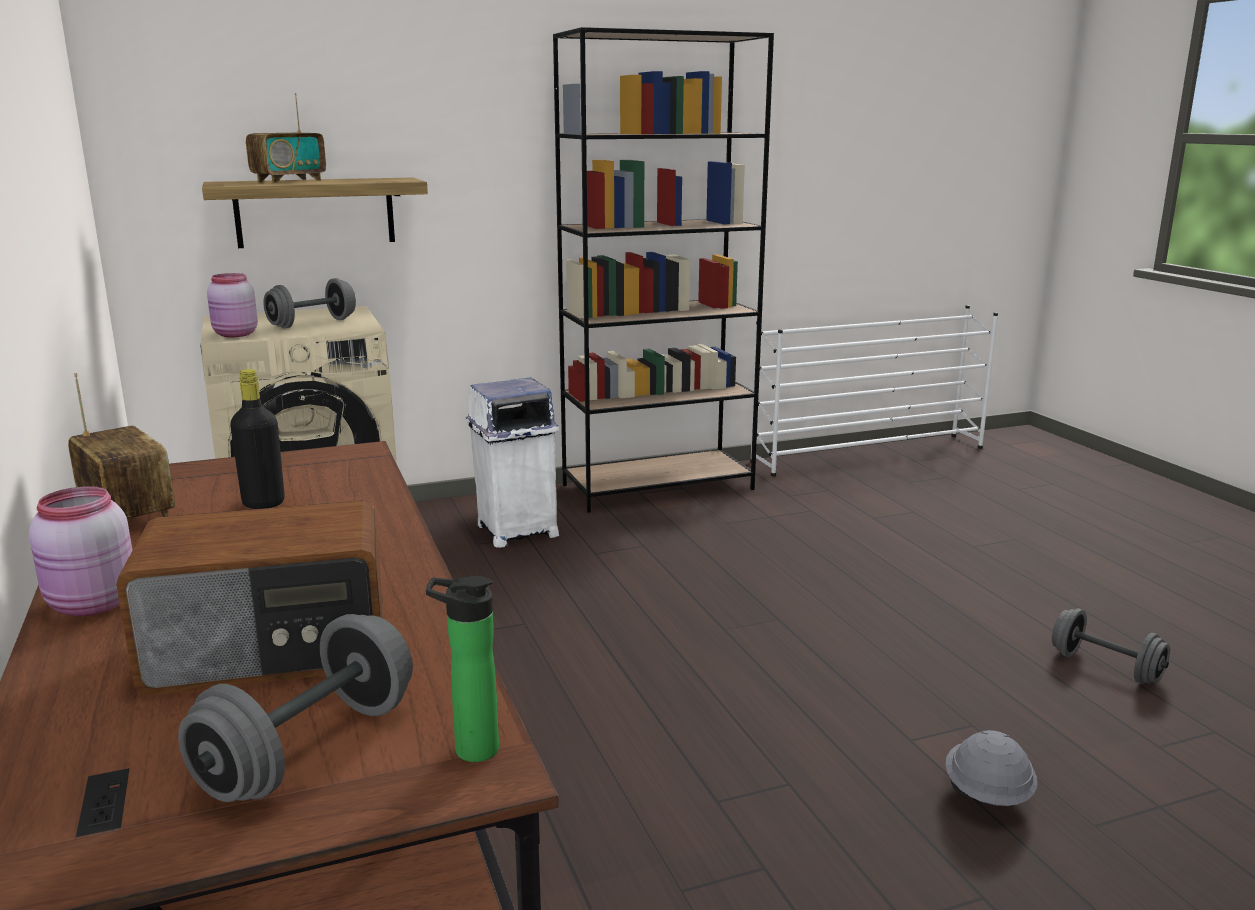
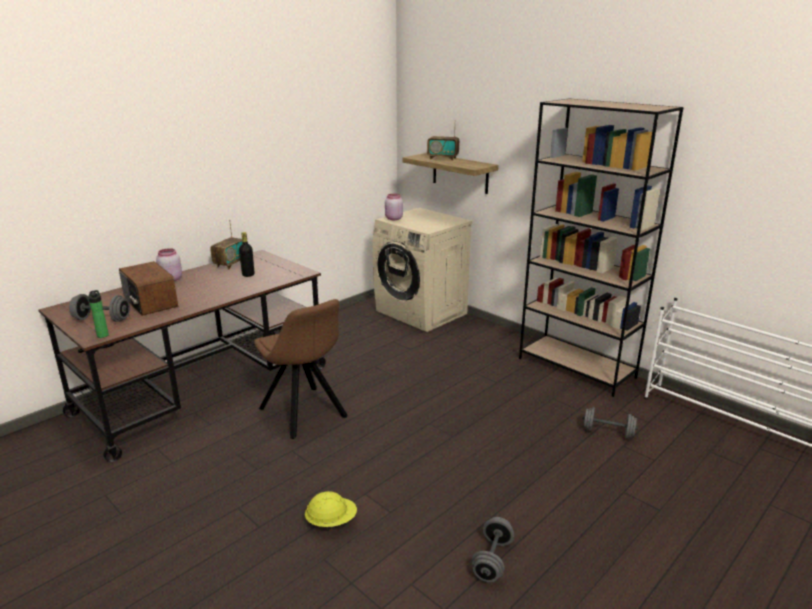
camera: 65 degrees right, 5 degrees up
grey dumbbell [263,278,356,328] -> grey dumbbell moved to [583,407,638,439]
white trash can [466,377,559,548] -> none
grey hard hat [945,730,1037,806] -> yellow hard hat [305,491,357,530]
none -> brown chair [254,299,347,439]

